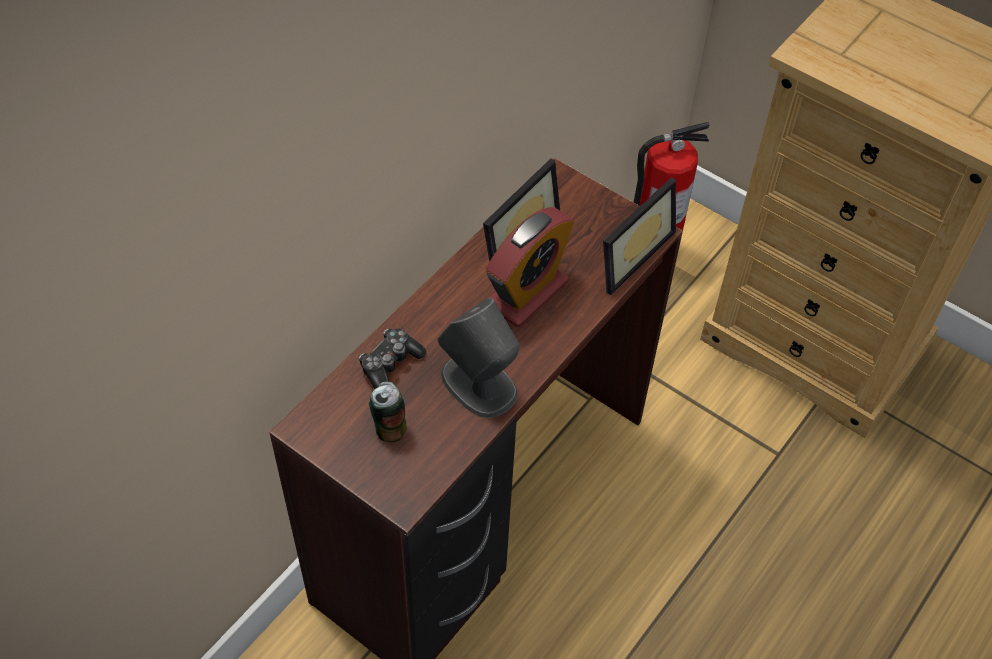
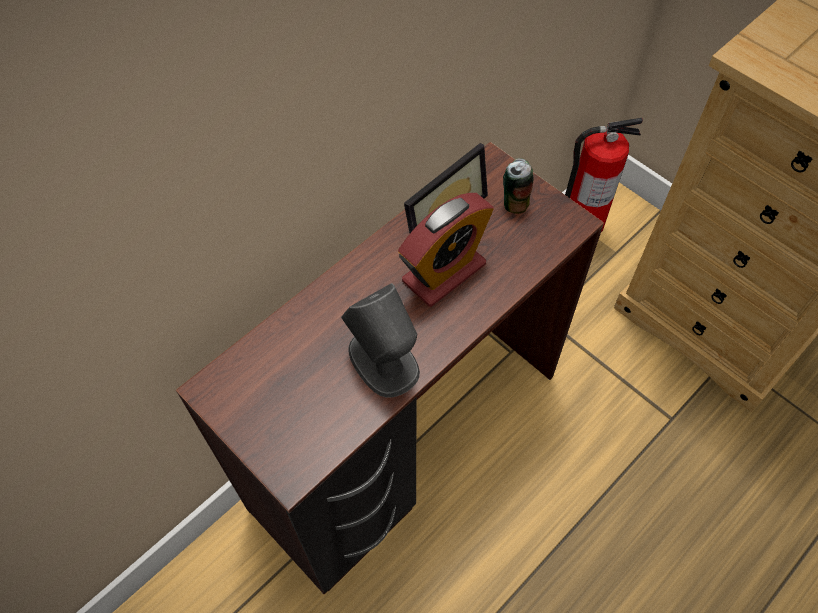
camera: 10 degrees right, 5 degrees up
game controller [359,328,426,389] -> none
can [369,382,407,442] -> can moved to [503,158,534,214]
picture frame [603,177,676,295] -> none

